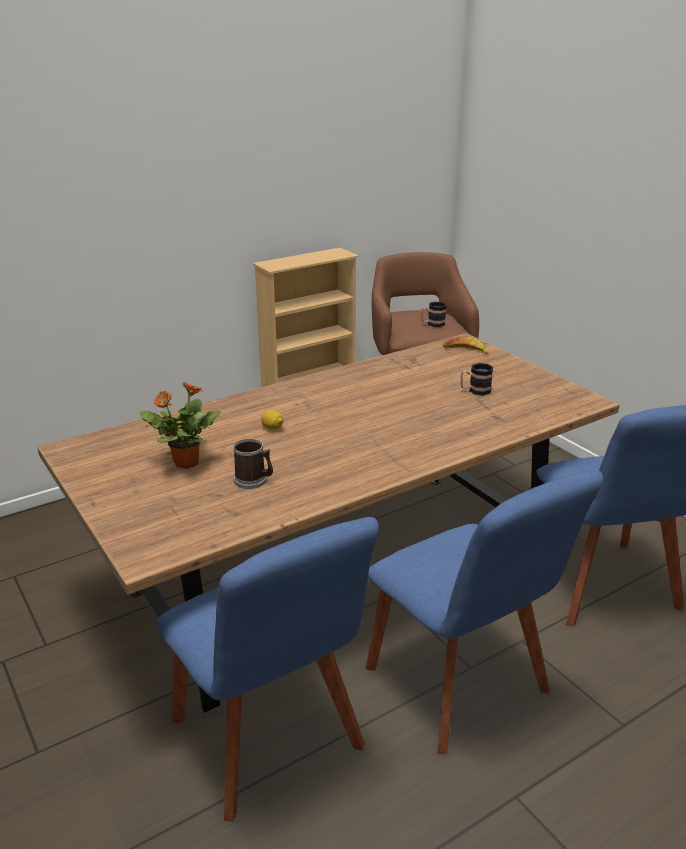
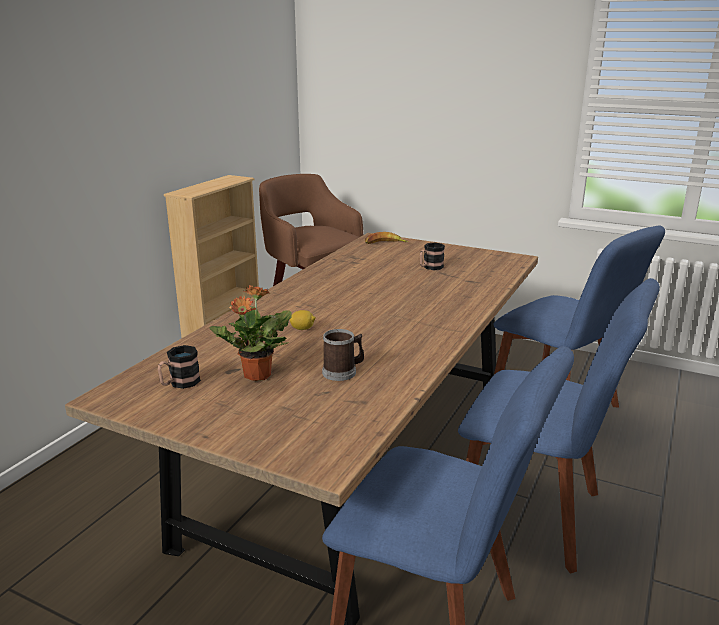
camera: 30 degrees left, 5 degrees down
mug [421,302,446,327] -> mug moved to [158,345,201,389]

